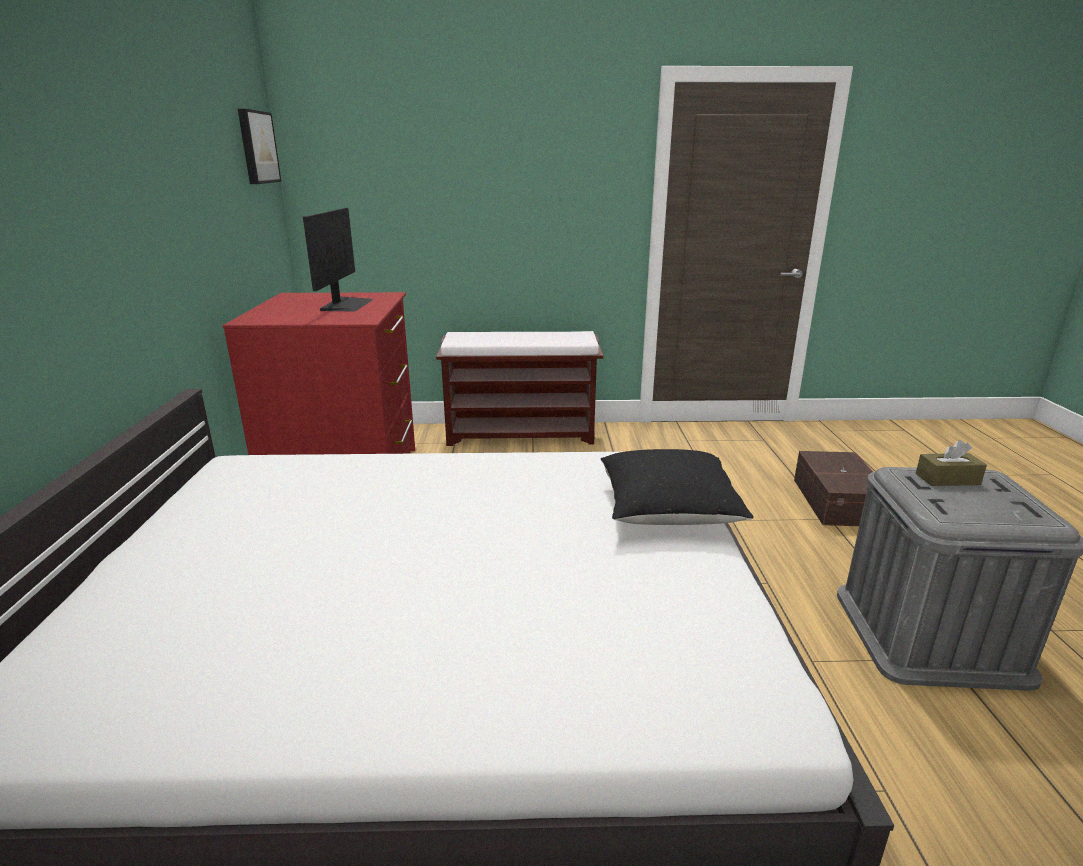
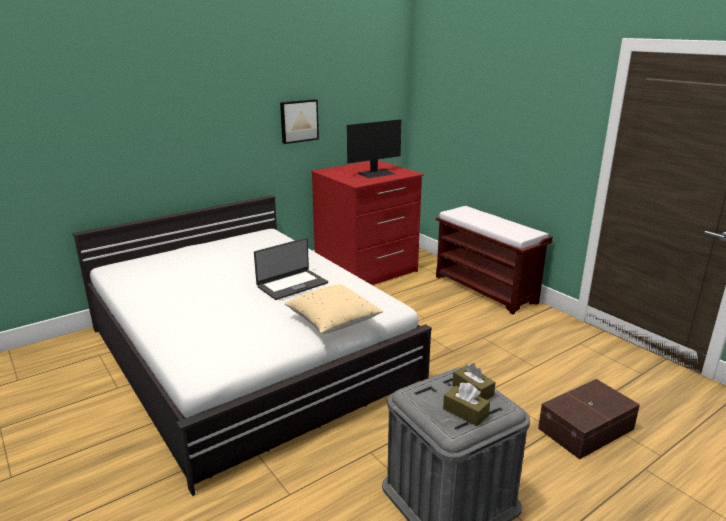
camera: 55 degrees right, 0 degrees up
picture [238,109,282,184] -> picture moved to [280,99,319,144]
black pillow [601,449,754,525] -> beige pillow [284,284,383,333]
none -> laptop [254,238,328,300]
none -> brown tissue box [443,383,490,426]

